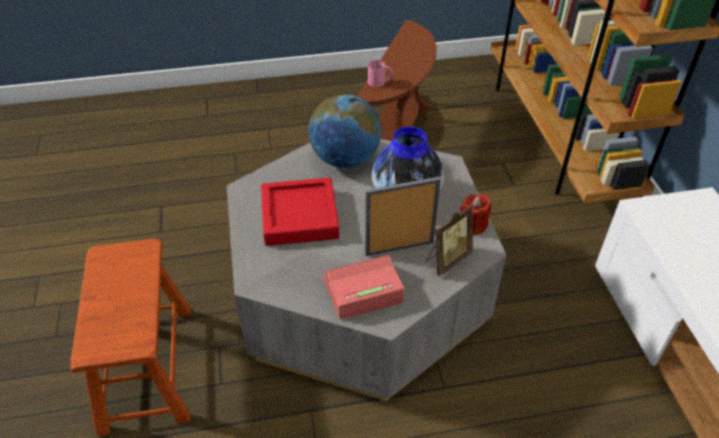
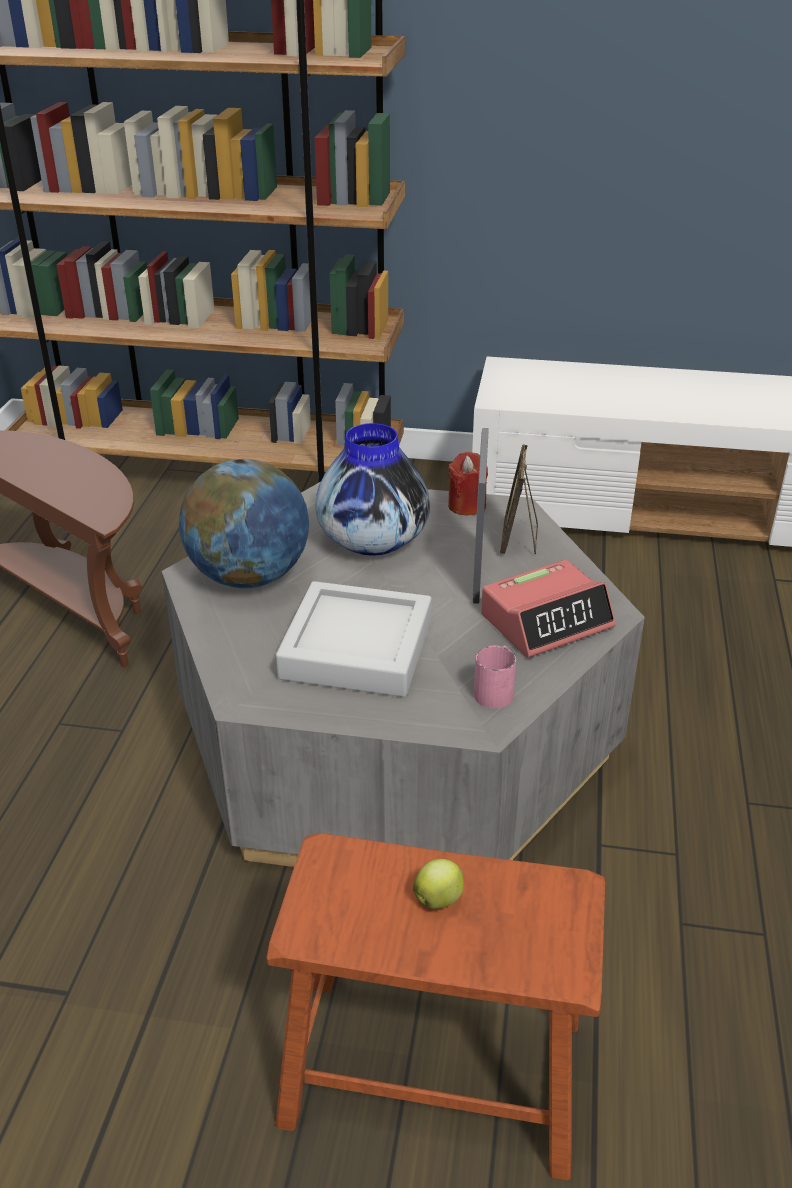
camera: 70 degrees left, 10 degrees down
red tray [261,178,339,246] -> grey tray [276,581,432,697]
alarm clock [323,255,405,319] -> alarm clock turned 120 degrees counterclockwise [481,560,616,658]
pink mug [368,60,393,87] -> pink mug moved to [474,645,516,708]
picture frame [426,205,473,276] -> picture frame turned 150 degrees counterclockwise [500,444,538,554]
none -> apple [413,859,464,909]

